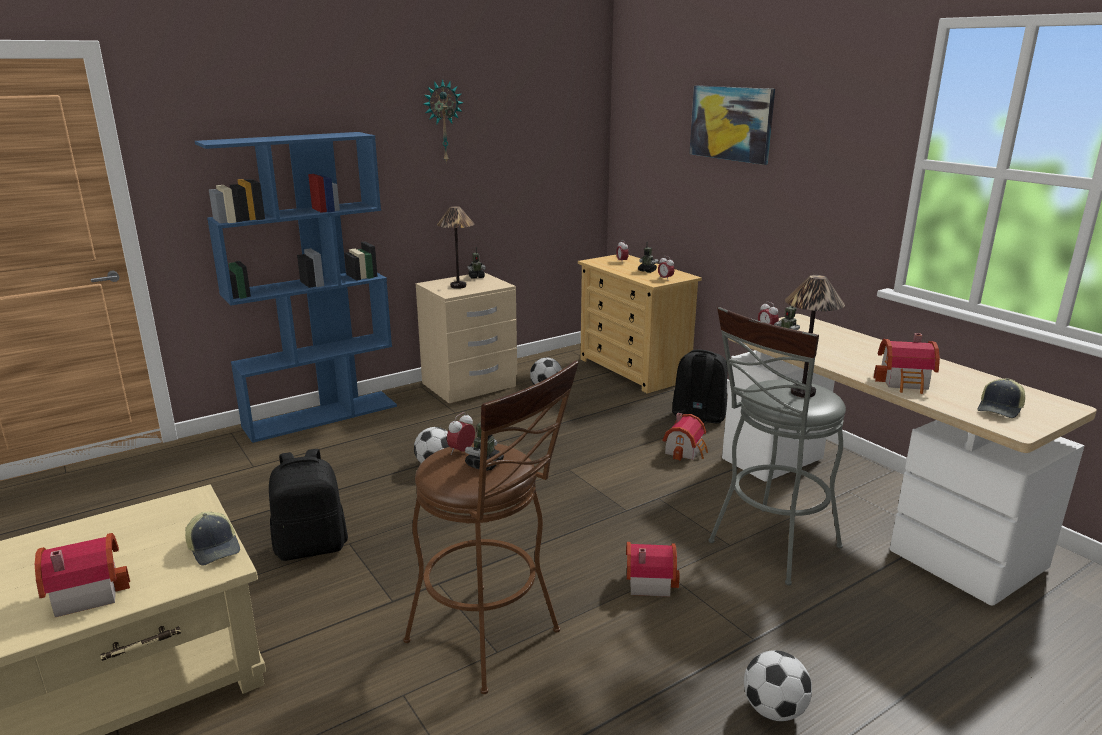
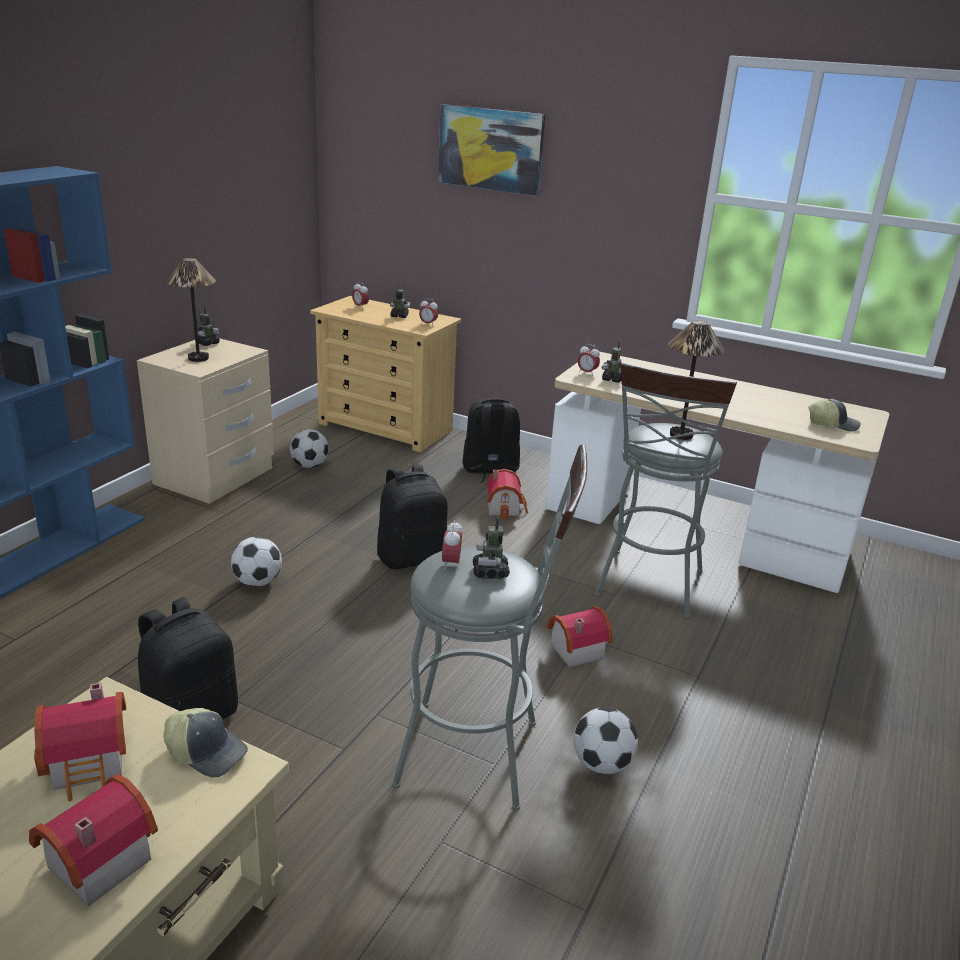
camera: 30 degrees left, 5 degrees up
brown stool [403,361,579,694] -> grey stool [392,444,587,811]
wall clock [424,79,464,164] -> none
football [744,650,812,721] -> football moved to [573,707,638,774]
toy house [874,333,940,394] -> toy house moved to [34,682,126,801]
cap [977,378,1025,418] -> cap turned 90 degrees counterclockwise [809,399,861,432]
none -> black backpack [377,465,448,569]

